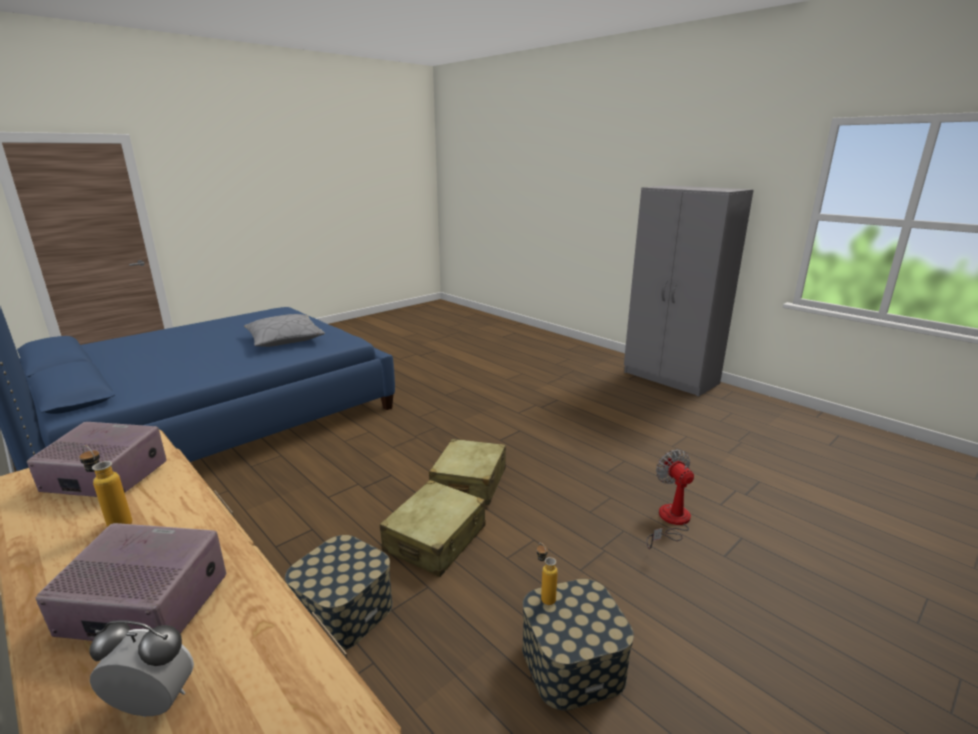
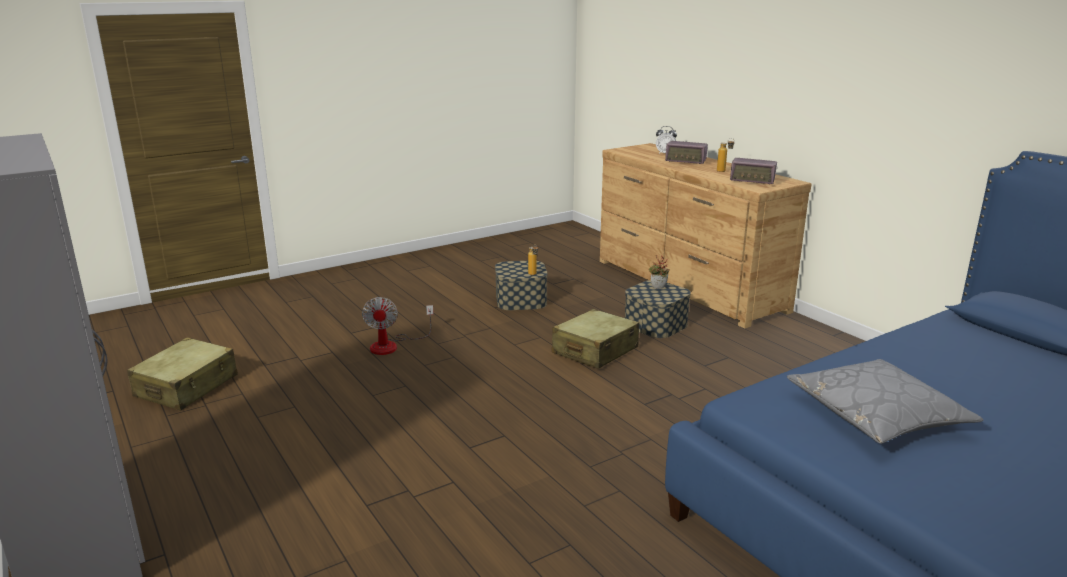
camera: 170 degrees left, 0 degrees up
beige suitcase [429,439,506,505] -> beige suitcase moved to [127,337,238,410]
none -> potted plant [649,255,669,289]

